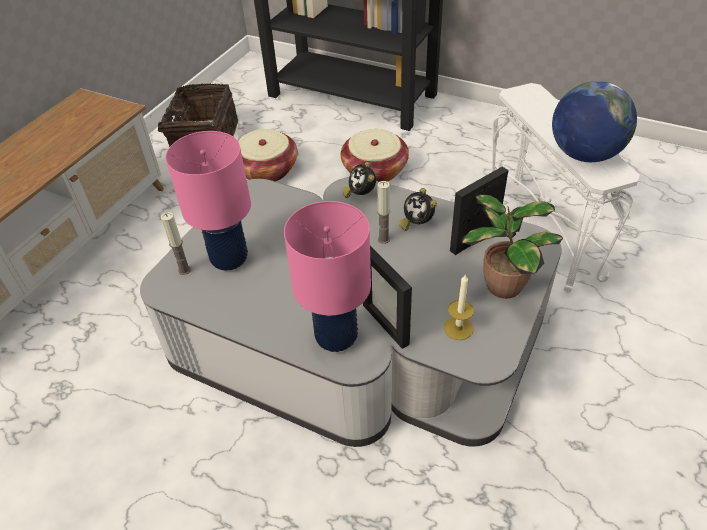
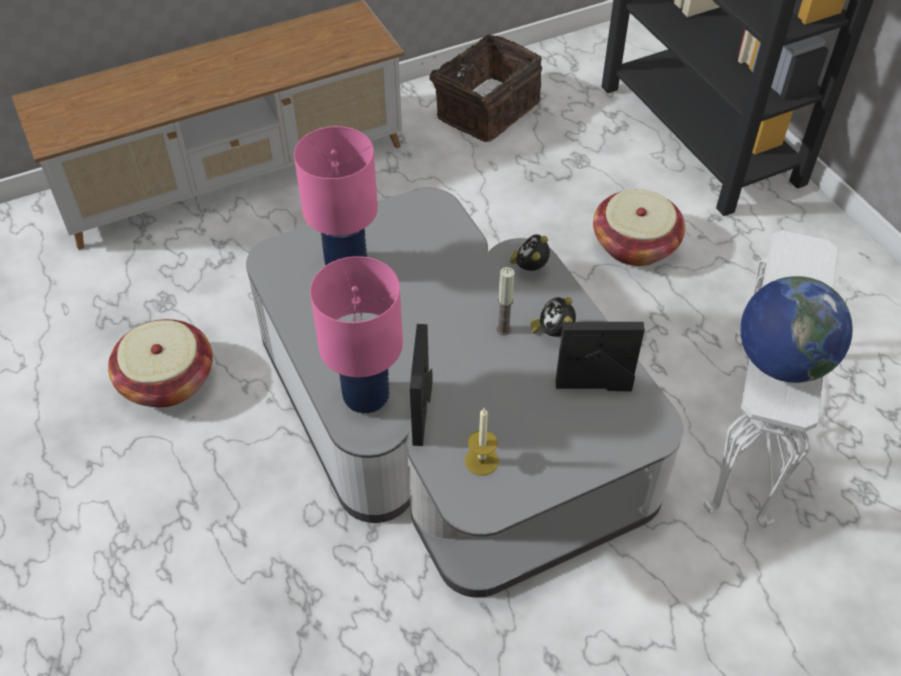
camera: 35 degrees right, 5 degrees up
candle [161,212,191,275] -> none
basket [238,129,298,182] -> basket moved to [108,319,213,407]
potted plant [462,194,563,299] -> none

